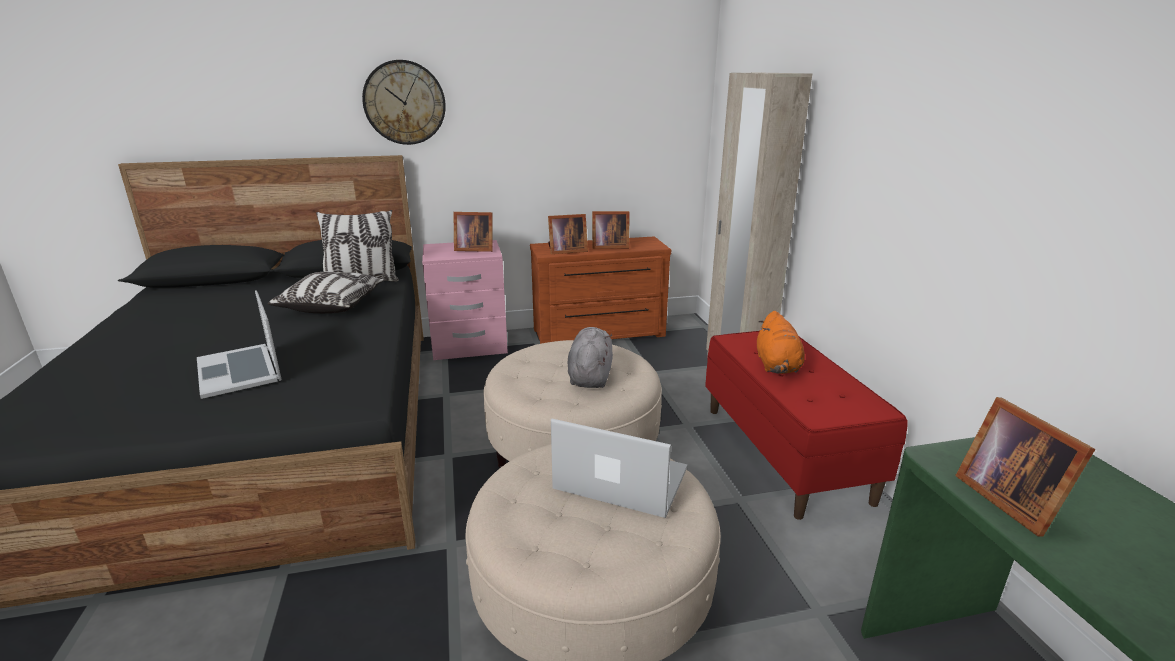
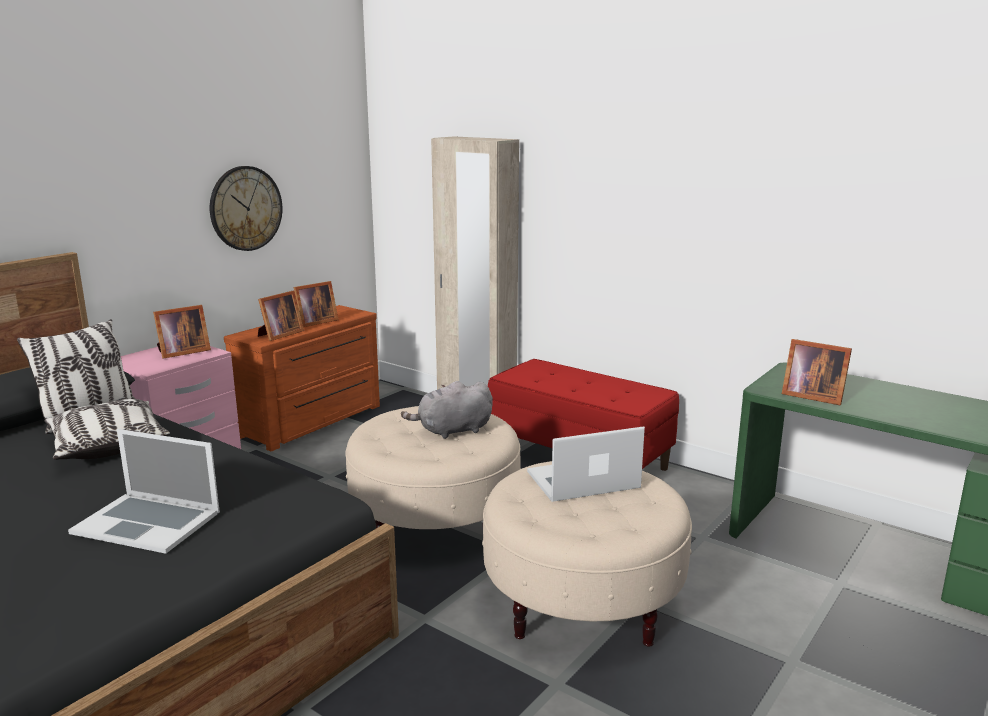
camera: 40 degrees left, 5 degrees down
wall clock [362,60,446,145] -> wall clock moved to [210,166,282,251]
grey plush toy [568,327,613,388] -> grey plush toy turned 75 degrees counterclockwise [401,381,493,439]
orange plush toy [757,311,805,374] -> none

